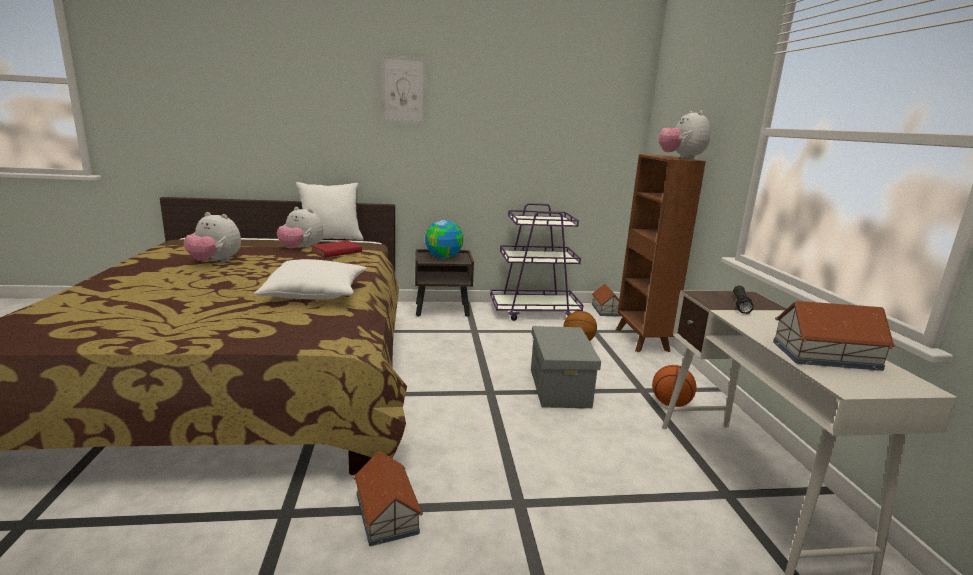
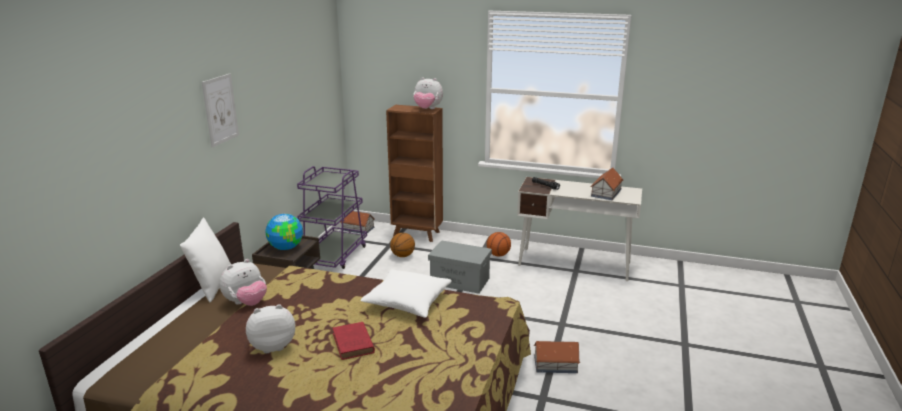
camera: 65 degrees left, 5 degrees up
plush toy [184,212,241,262] -> plush toy turned 150 degrees counterclockwise [246,304,295,353]
red book [311,241,362,258] -> red book moved to [333,322,375,360]

